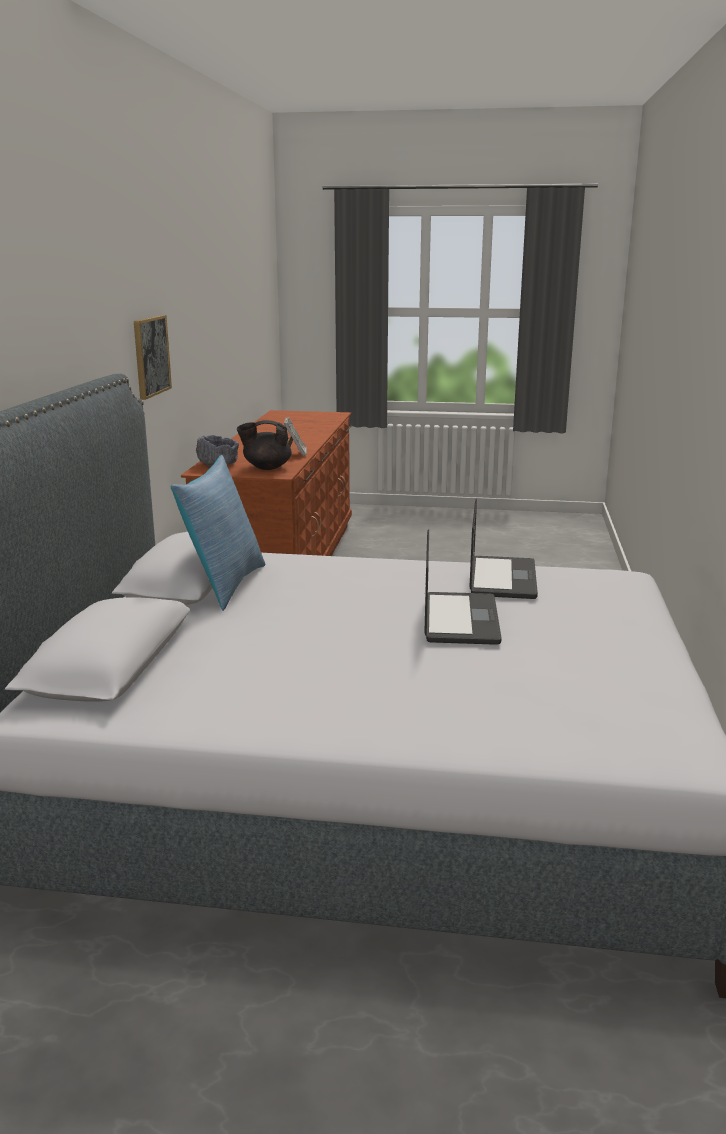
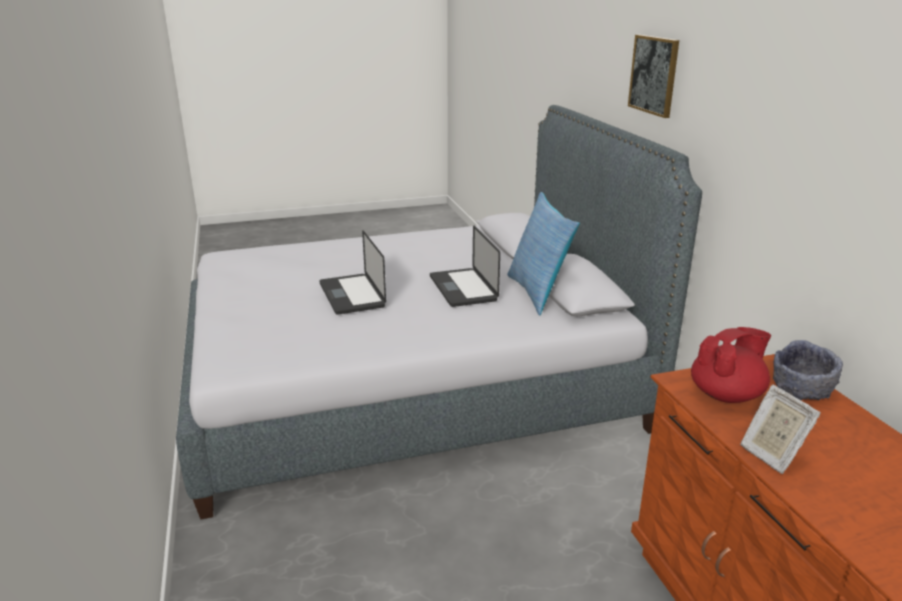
camera: 155 degrees right, 5 degrees up
picture [134,315,172,400] -> picture moved to [628,35,679,118]
black teapot [237,420,292,470] -> red teapot [691,327,771,403]
laptop [470,499,538,599] -> laptop moved to [430,225,500,307]

